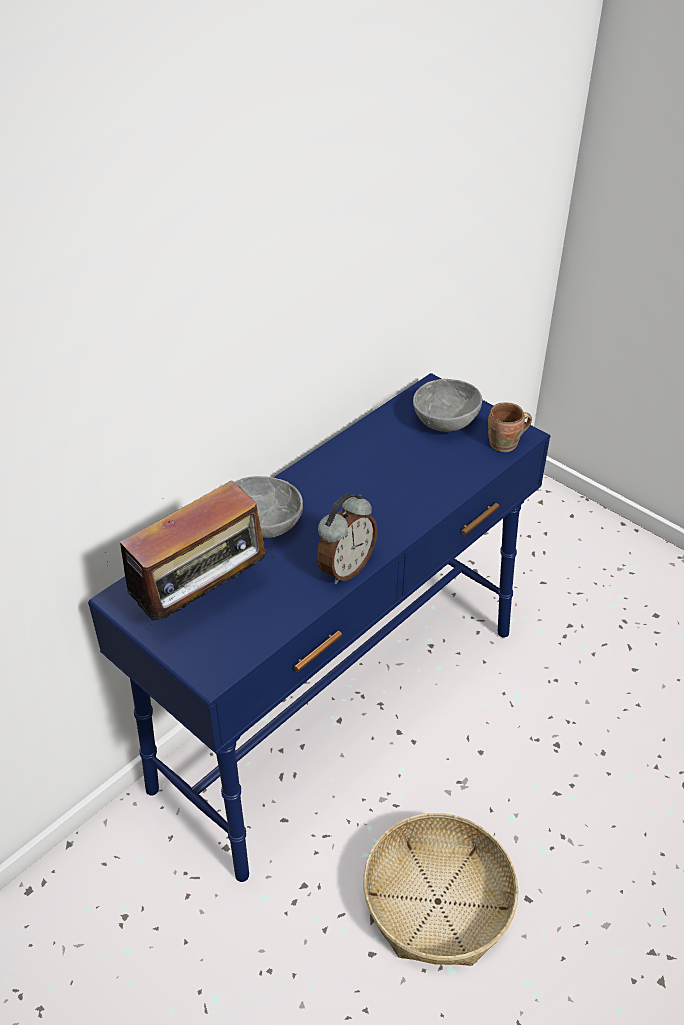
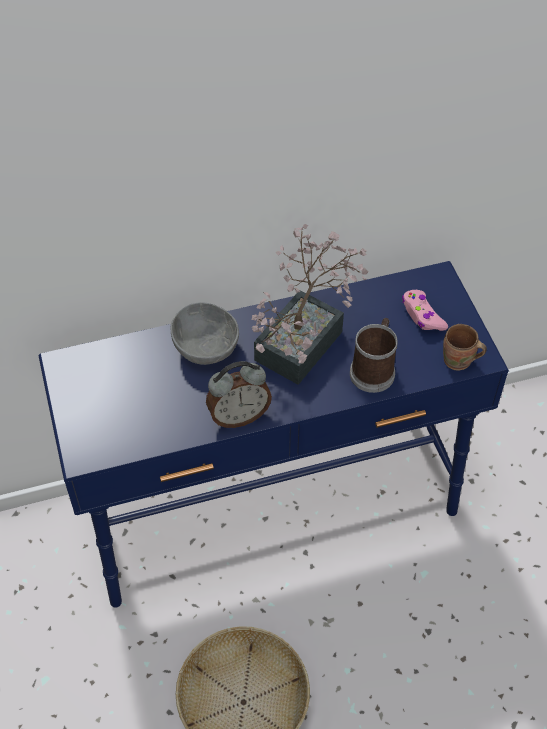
camera: 30 degrees right, 10 degrees up
radio [105,480,274,625] -> none
grey bowl [413,379,482,432] -> pink game controller [402,290,448,331]
none -> potted plant [252,224,369,385]
none -> mug [350,318,398,393]

